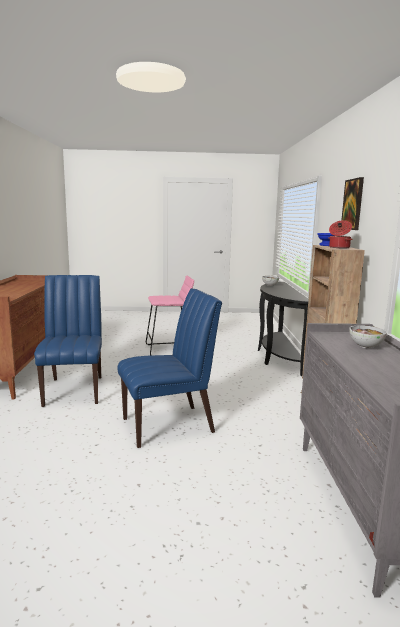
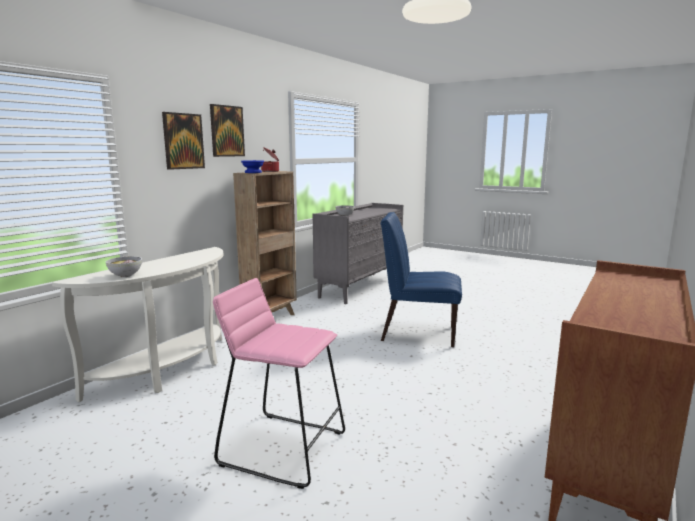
camera: 145 degrees left, 0 degrees up
blue chair [34,275,102,407] -> none
black console table [258,282,309,376] -> white console table [52,247,223,402]
none -> picture [162,112,205,170]

